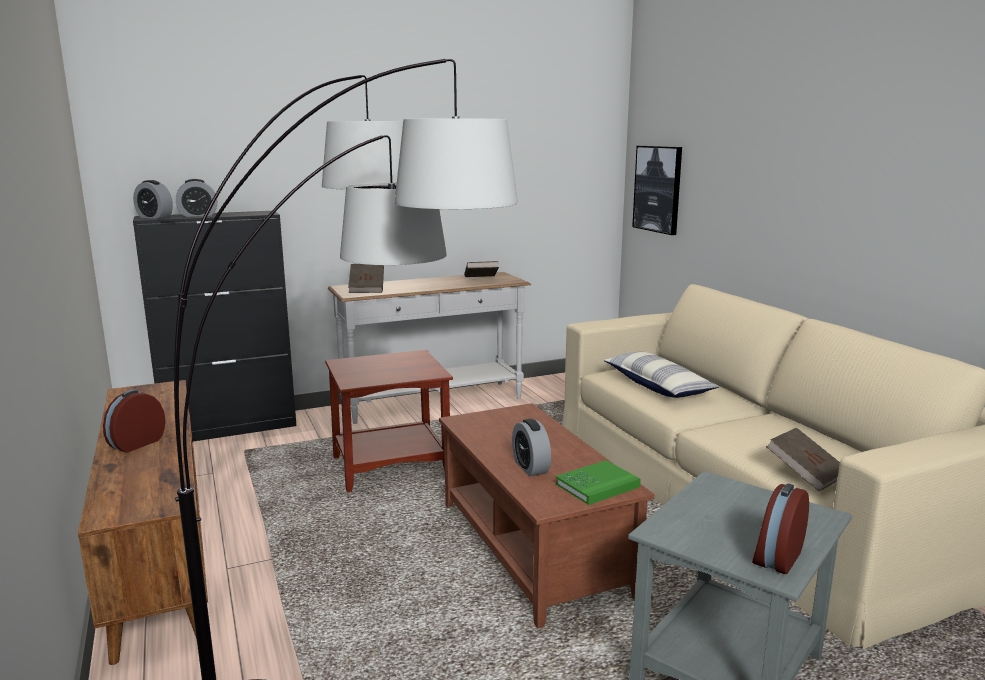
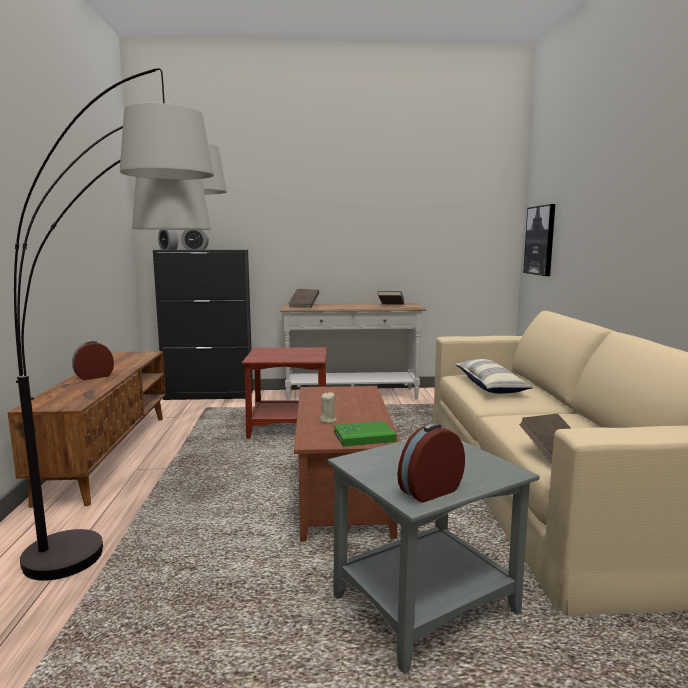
camera: 20 degrees right, 5 degrees down
alarm clock [512,419,551,476] -> beige candle [319,392,337,423]

